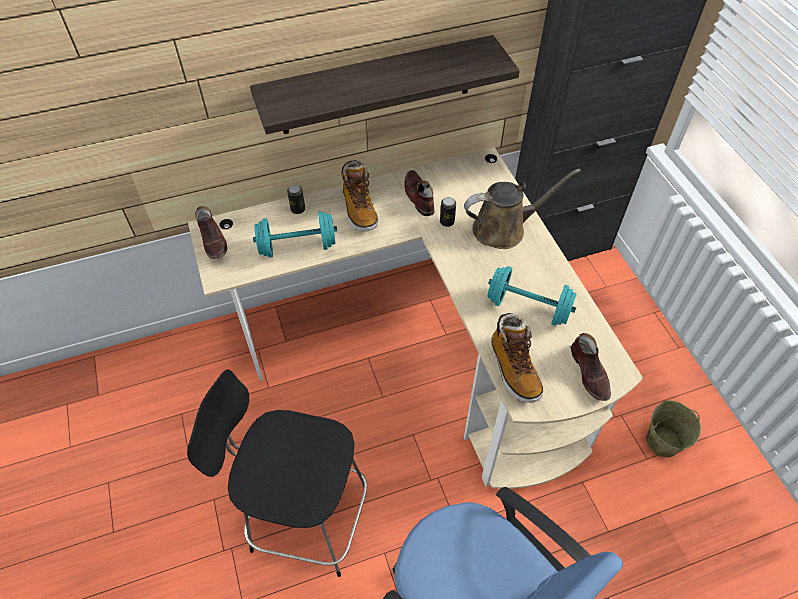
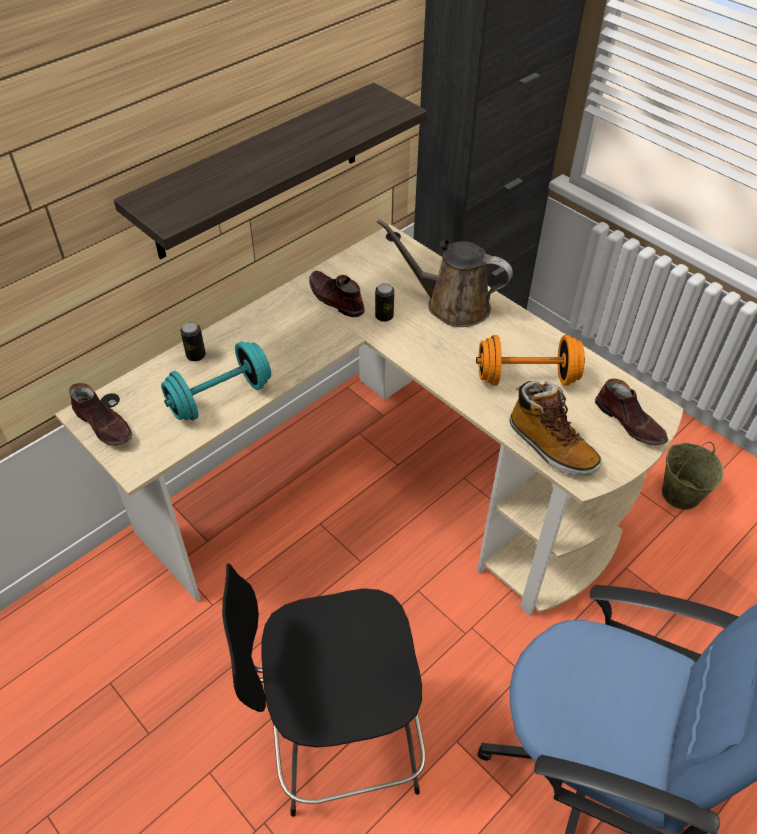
camera: 25 degrees left, 5 degrees down
boot [342,160,378,232] -> none
brown watering can [464,169,581,249] -> brown watering can turned 120 degrees counterclockwise [377,219,513,327]
turquoise dumbbell [487,266,577,325] -> orange dumbbell [476,335,585,386]

